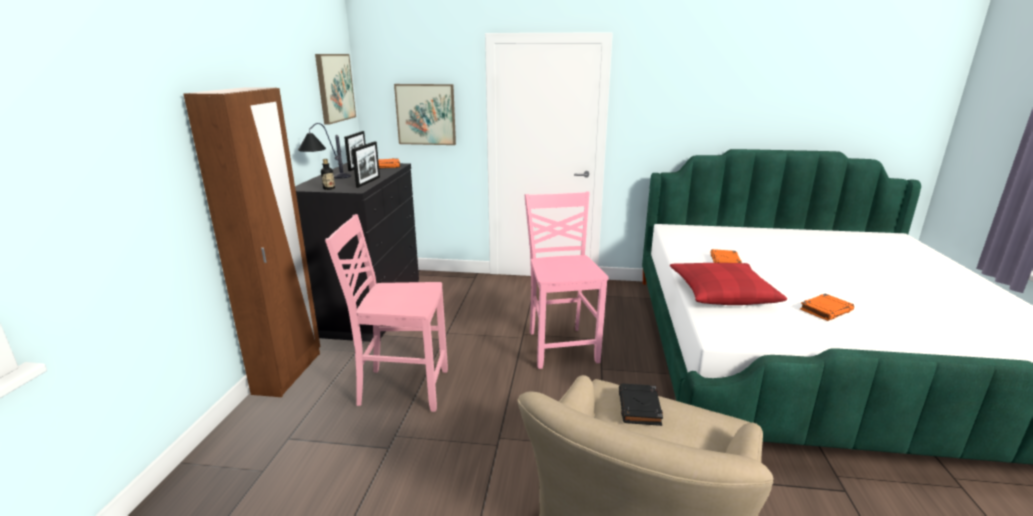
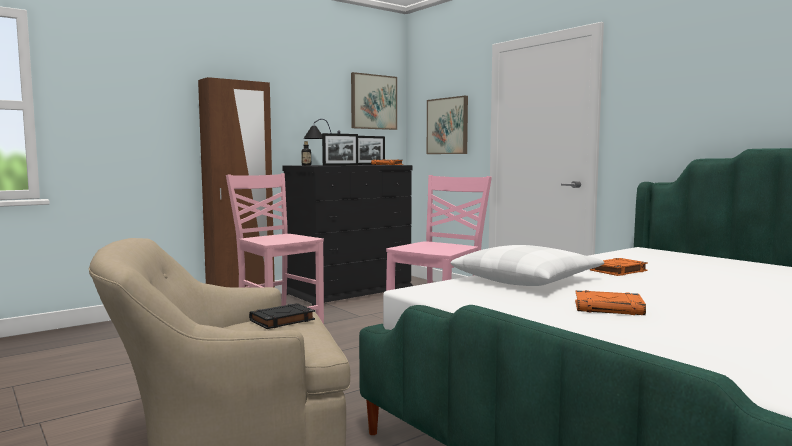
camera: 45 degrees right, 15 degrees down
red pillow [670,263,787,305] -> white pillow [451,245,604,286]

